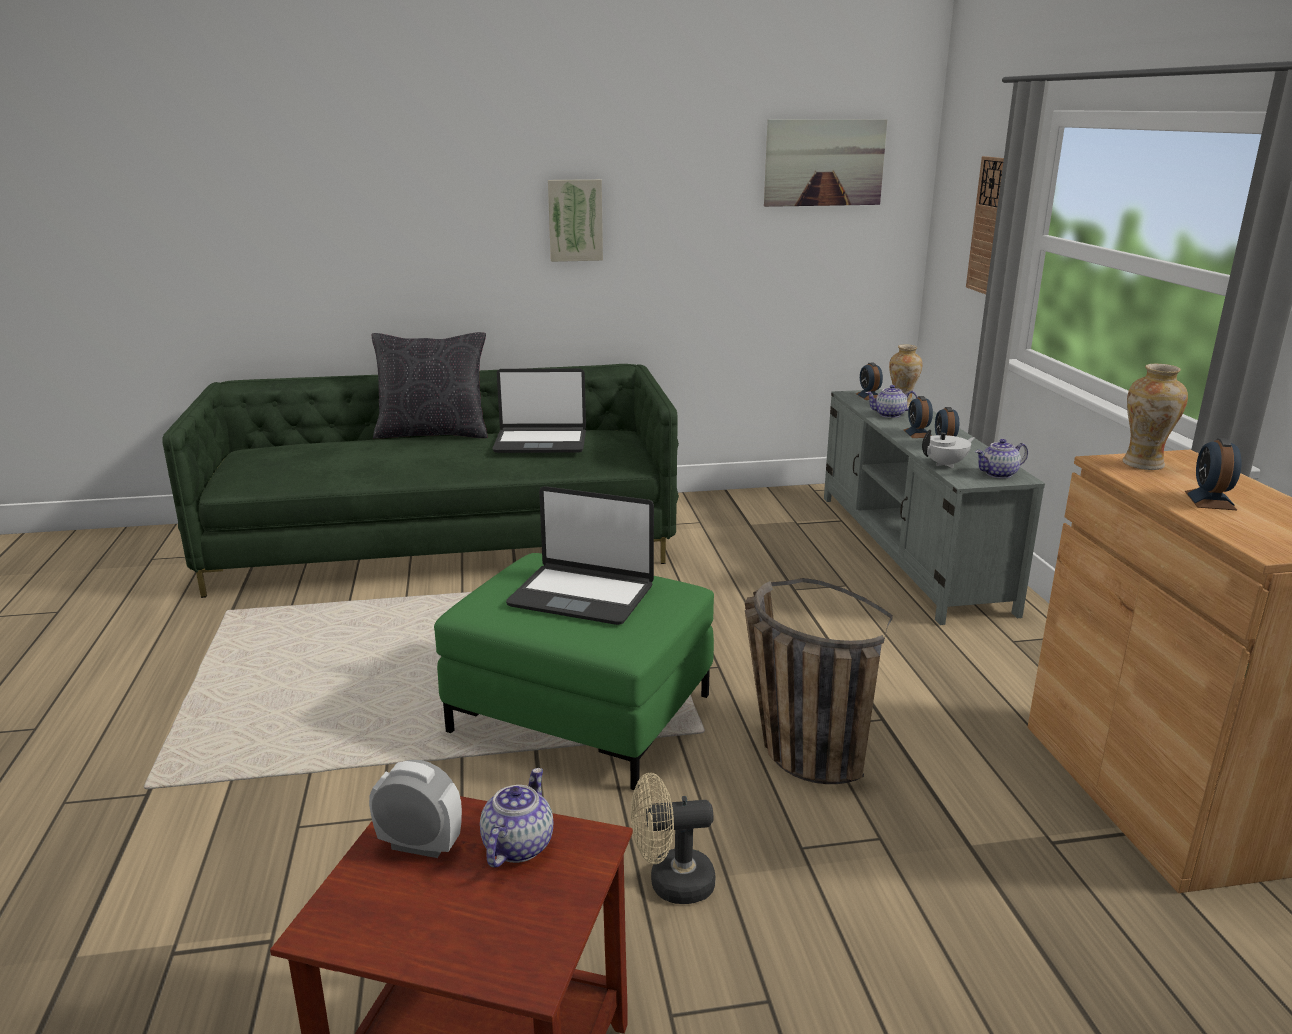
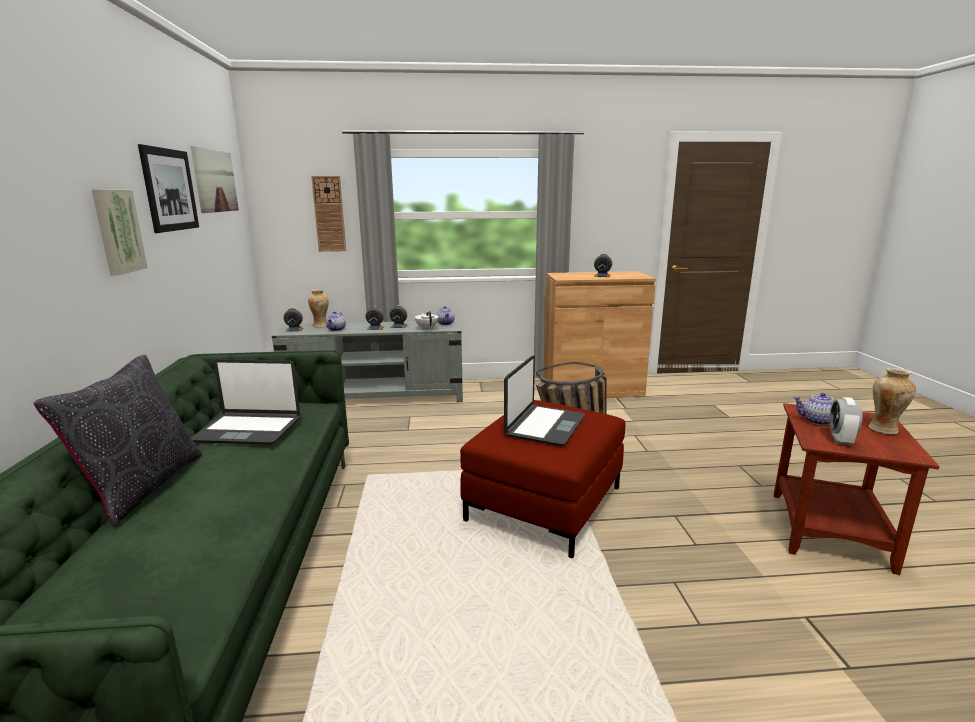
camera: 85 degrees left, 5 degrees down
green ottoman [434,553,714,790] -> red ottoman [460,400,625,558]
laptop [492,368,586,453] -> laptop turned 90 degrees clockwise [191,359,300,445]
beige fan [631,773,716,904] -> none
vase [1123,364,1188,470] -> vase moved to [869,367,916,435]
none -> picture [138,144,199,233]

